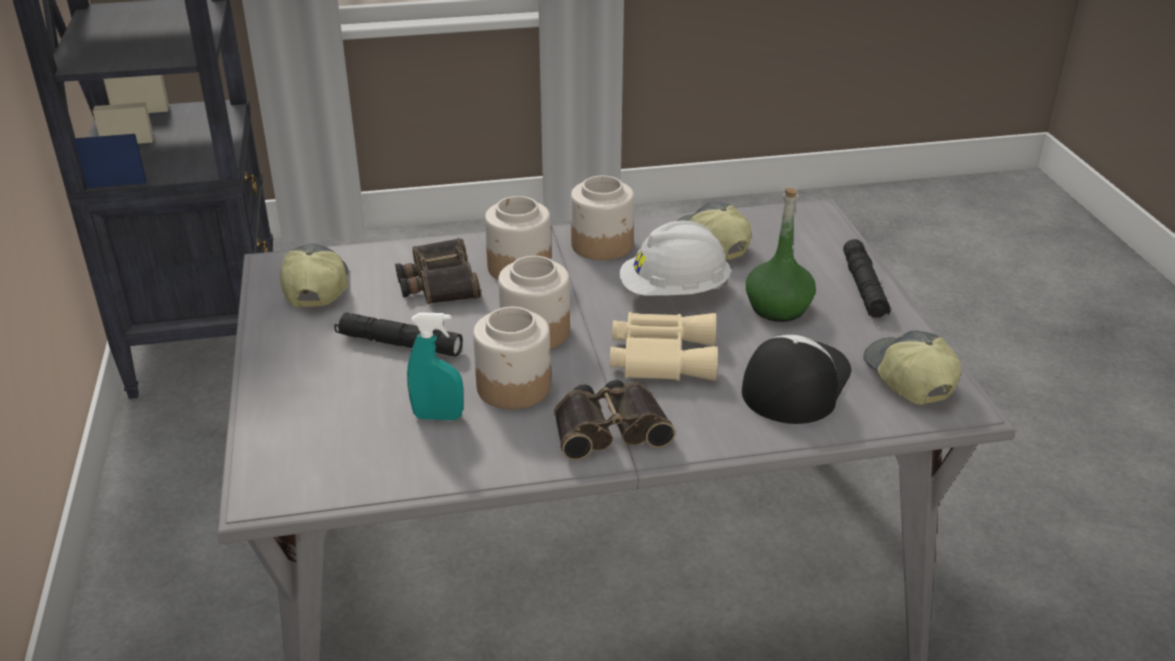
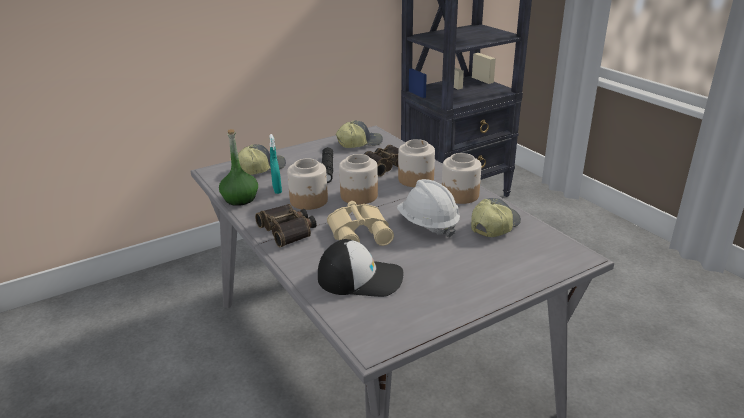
camera: 70 degrees right, 5 degrees down
green bottle [746,188,816,322] -> green bottle moved to [219,129,258,206]
black flashlight [843,239,891,318] -> none
cap [863,331,961,405] -> cap moved to [238,144,286,175]

